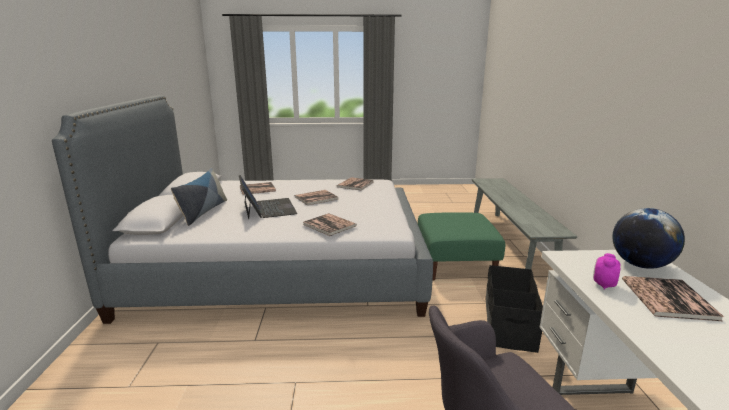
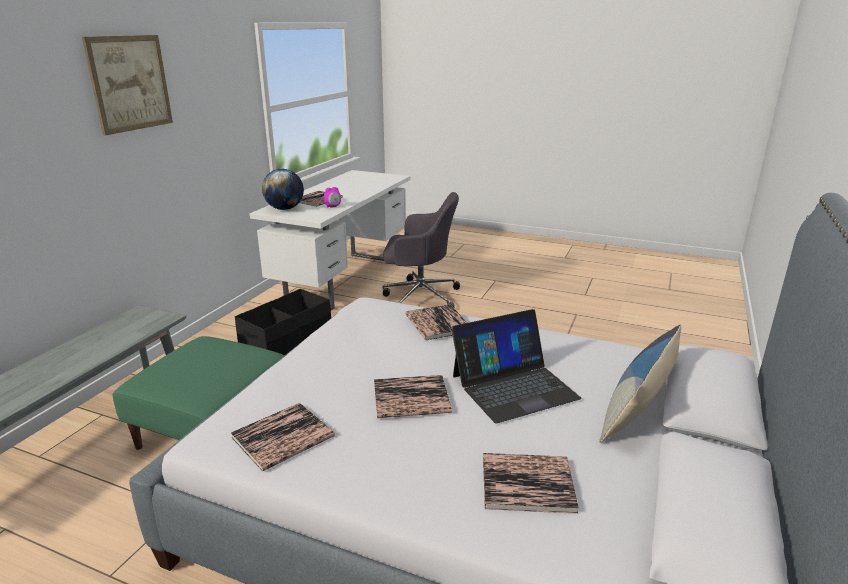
camera: 155 degrees left, 5 degrees up
laptop [239,175,297,219] -> laptop turned 120 degrees counterclockwise [451,309,581,423]
none -> picture [82,35,173,135]

